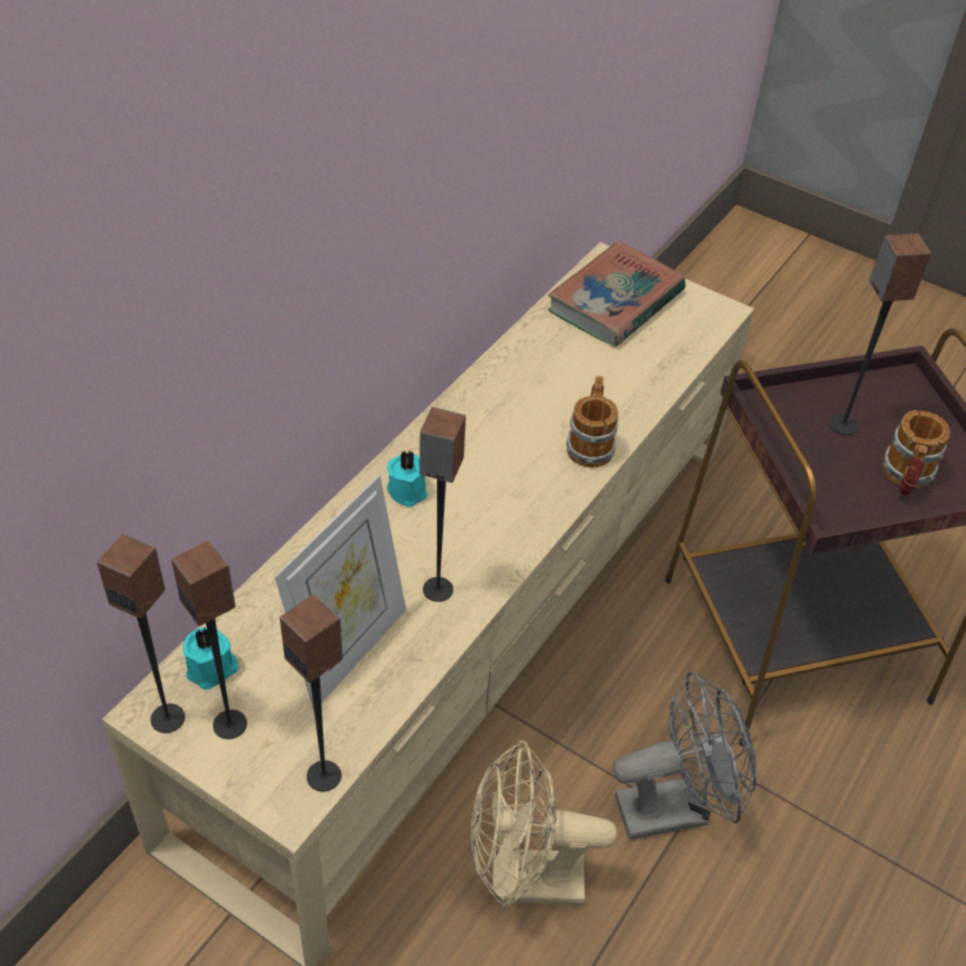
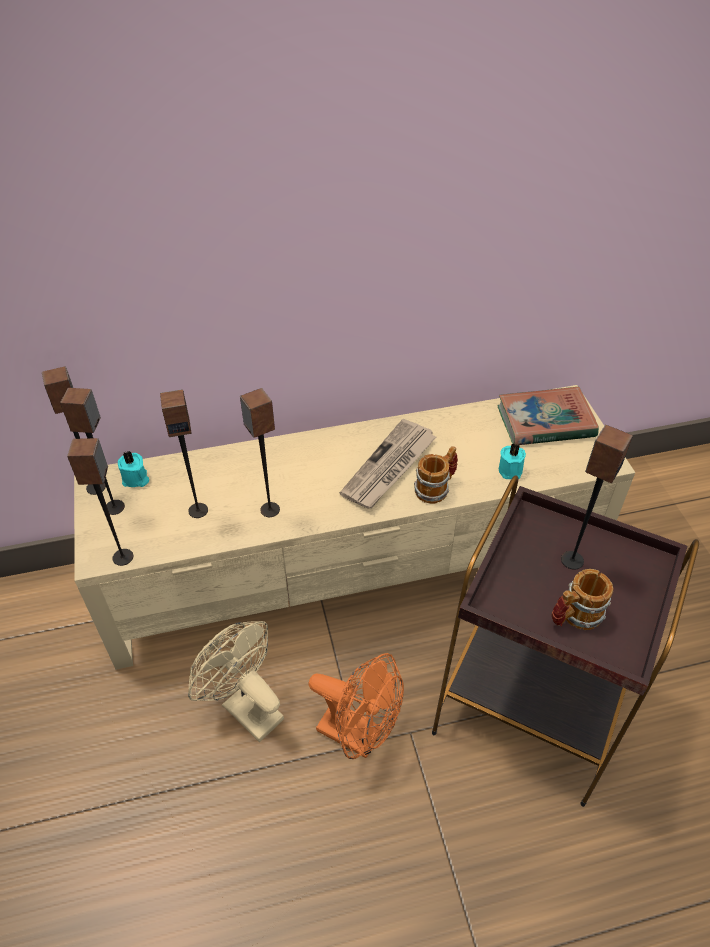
camera: 45 degrees right, 0 degrees up
picture frame [275,475,406,710] -> speaker [160,389,208,518]
turquoise candle [387,451,428,507] -> turquoise candle moved to [499,443,526,479]
grey fan [613,671,756,840] -> orange fan [308,653,404,759]
none -> newspaper [340,419,436,509]

